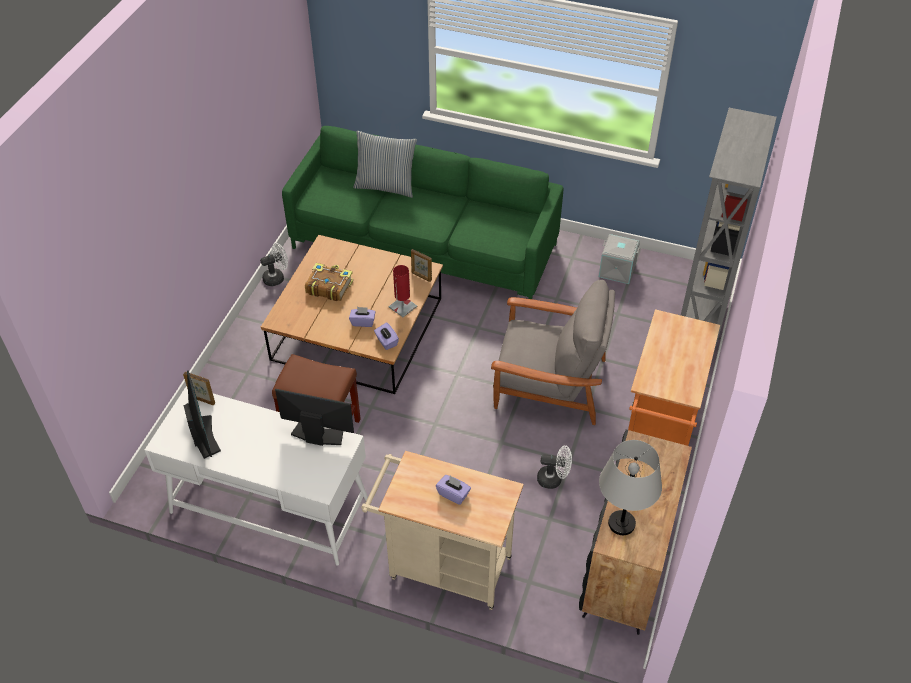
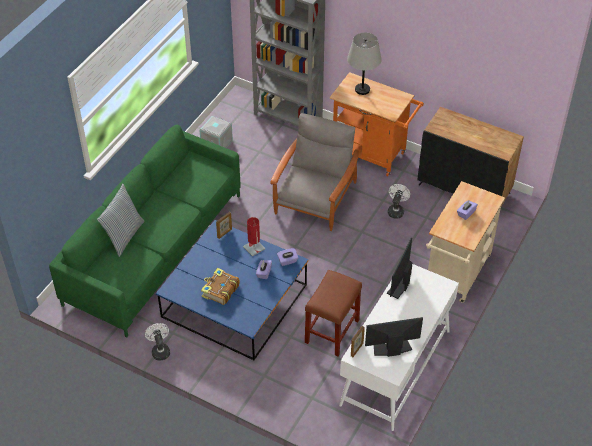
camera: 80 degrees left, 0 degrees up
brown coffee table [261,235,443,394] -> blue coffee table [156,220,308,360]
grey table lamp [599,440,662,535] -> grey table lamp moved to [347,32,382,95]

